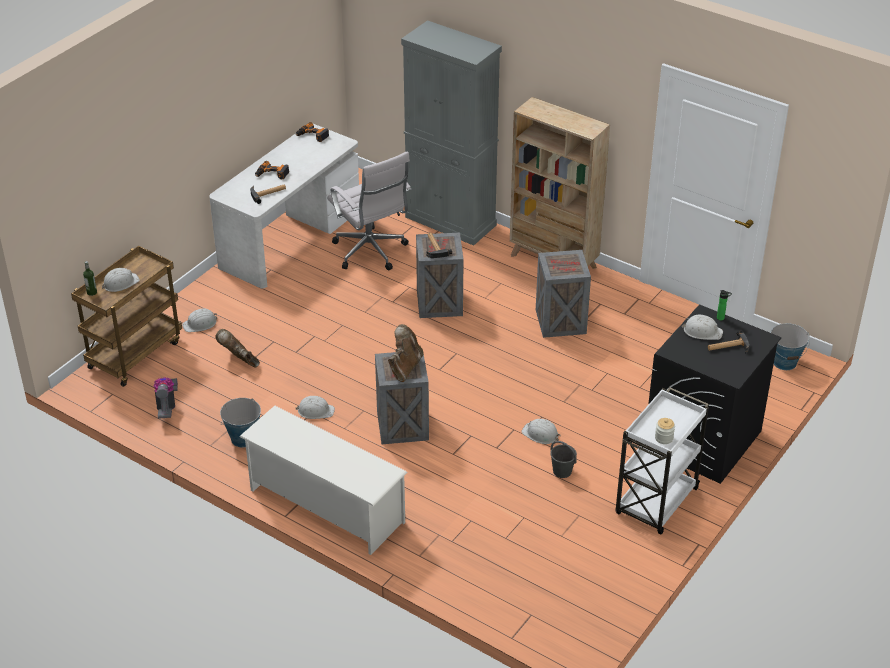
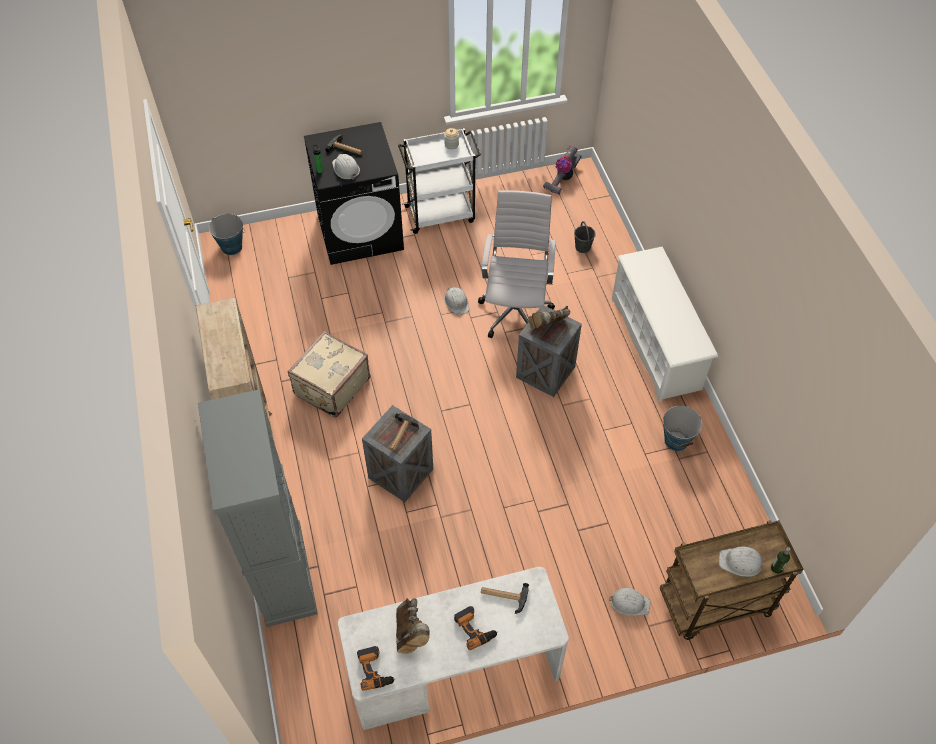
camera: 140 degrees left, 15 degrees up
vacuum cleaner [153,377,178,419] -> vacuum cleaner moved to [543,145,582,195]
brown boot [215,329,260,367] -> brown boot moved to [396,598,430,654]
white hard hat [296,396,335,419] -> none
white office chair [327,151,412,270] -> white office chair moved to [478,190,556,338]
crate [536,250,591,338] -> beige suitcase [288,331,370,418]
grey bucket [550,441,577,478] -> grey bucket moved to [574,221,596,253]

